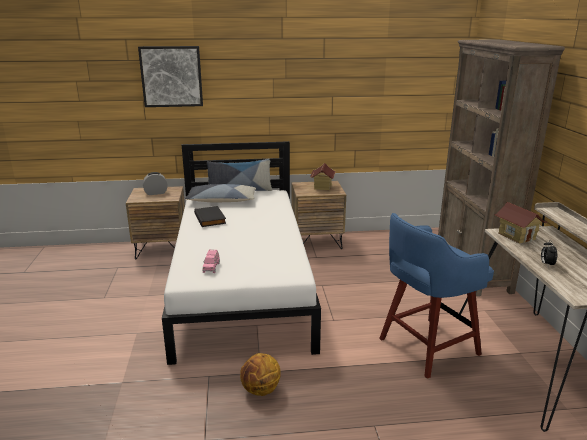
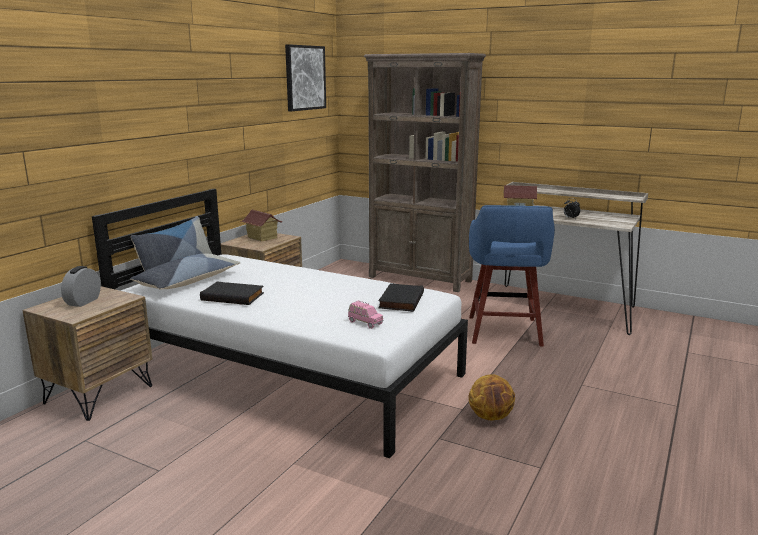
camera: 55 degrees left, 5 degrees down
picture [138,46,203,107] -> picture moved to [285,44,326,111]
none -> black book [378,283,424,312]

